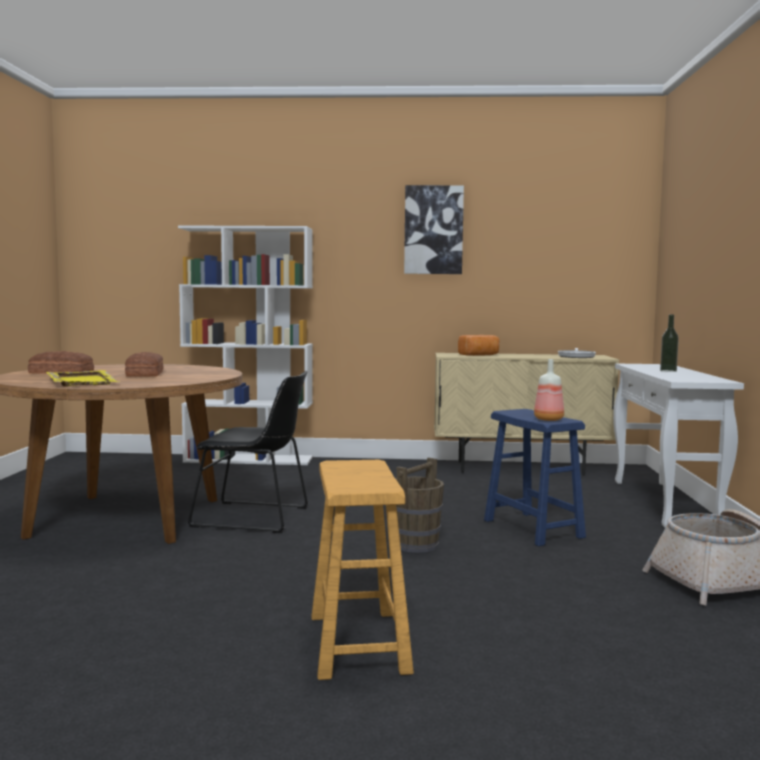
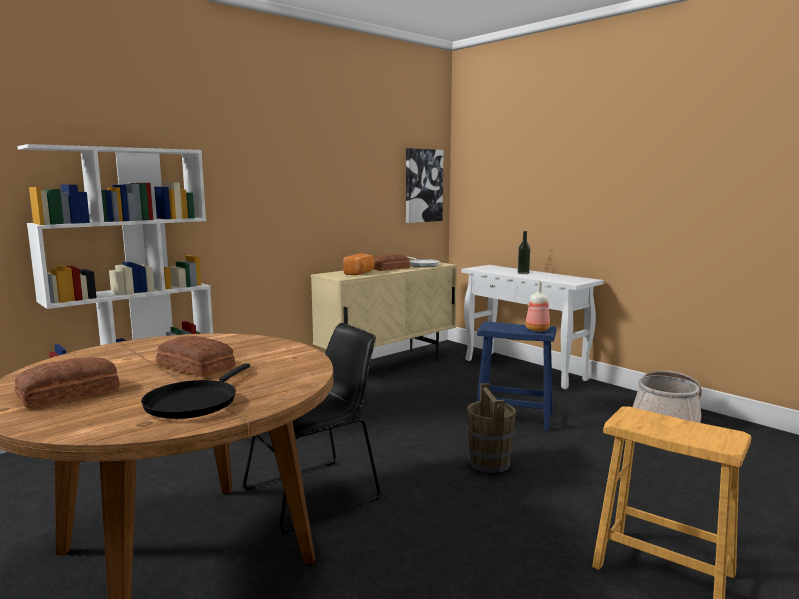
camera: 45 degrees left, 5 degrees up
yellow tray [46,370,121,387] -> black frying pan [141,363,250,419]
picture [404,185,464,274] -> picture moved to [406,148,444,223]
none -> bread [373,254,410,271]

